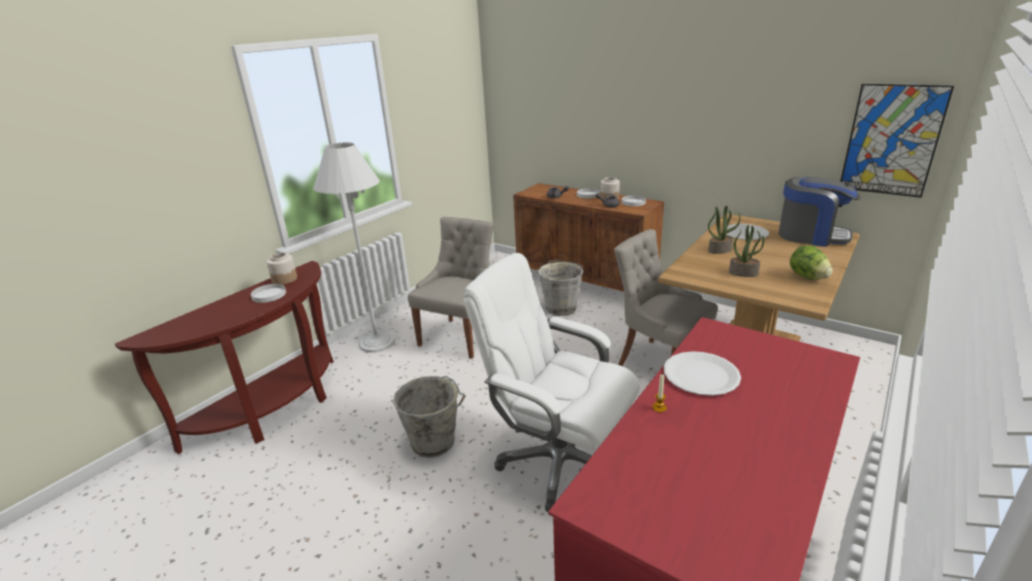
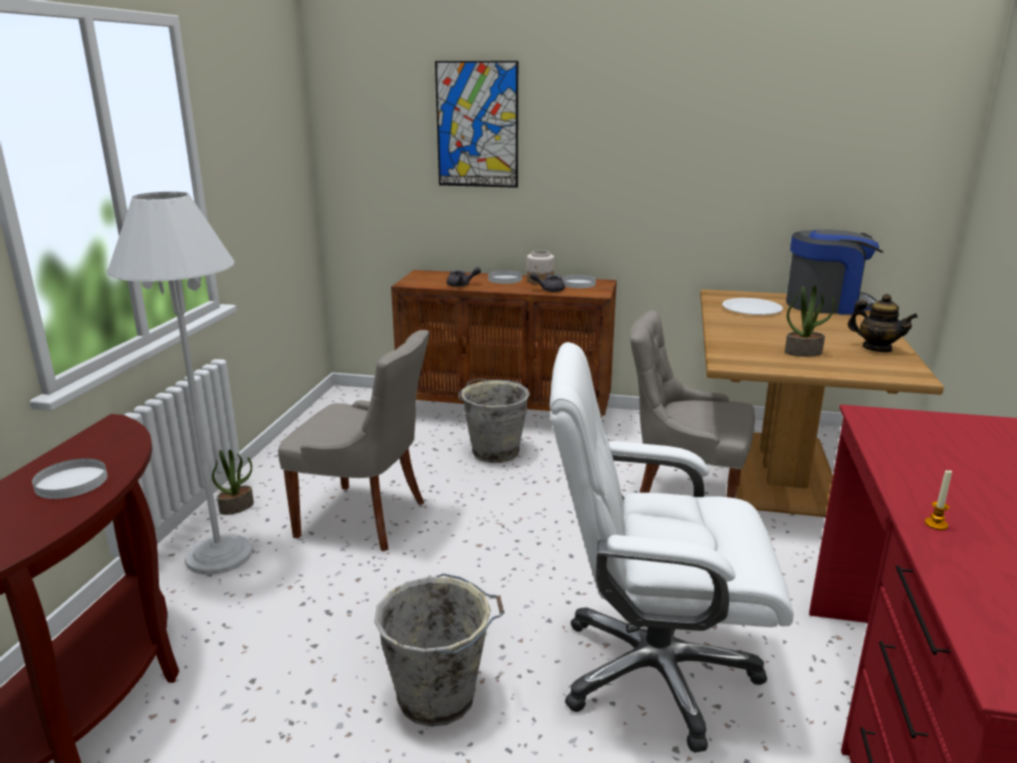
camera: 25 degrees left, 5 degrees down
jar [266,252,297,285] -> none
grey chair [408,217,494,359] -> grey chair turned 105 degrees clockwise [278,330,429,551]
white plate [664,351,741,396] -> none
potted plant [708,206,740,254] -> potted plant moved to [212,450,254,515]
lettuce [790,245,833,280] -> teapot [848,294,918,352]
picture [840,84,954,198] -> picture moved to [435,61,518,188]

